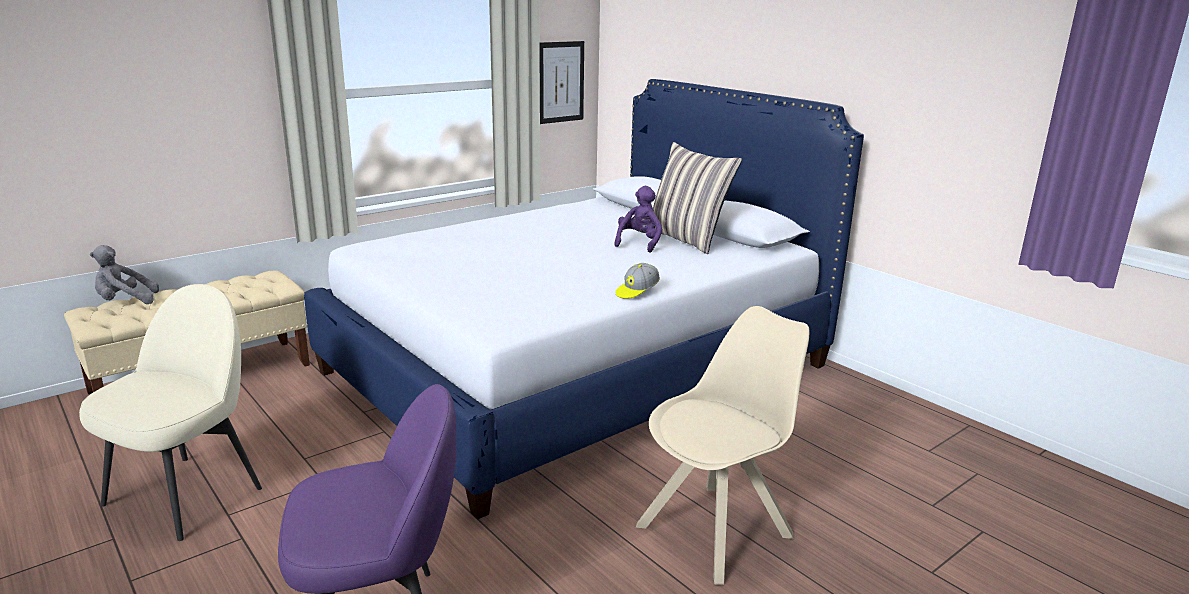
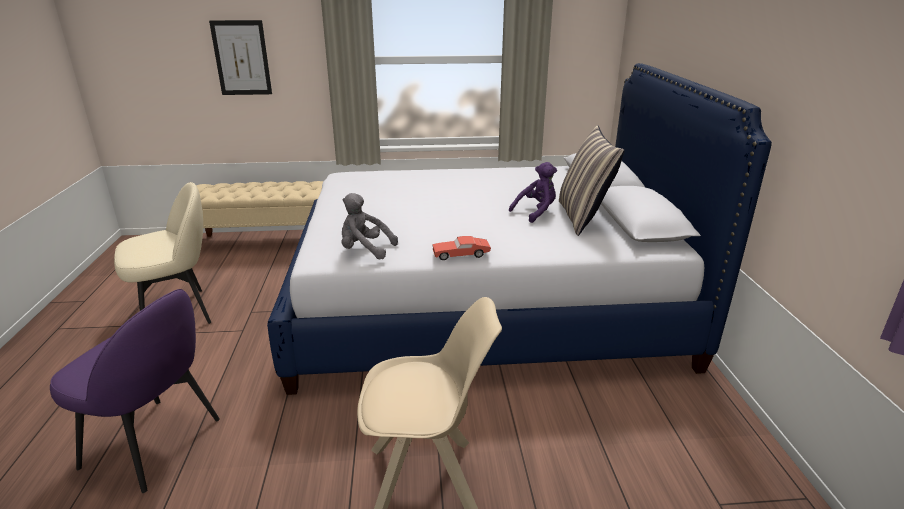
camera: 35 degrees right, 5 degrees up
grey plush toy [90,245,159,304] -> grey plush toy moved to [342,193,398,260]
picture [539,41,584,124] -> picture moved to [209,20,272,95]
cap [615,263,660,299] -> red toy car [432,236,491,260]

